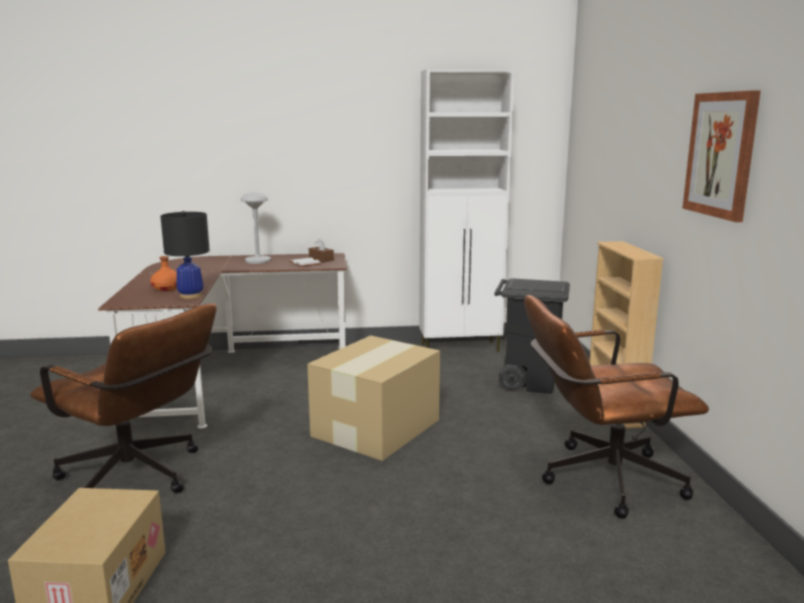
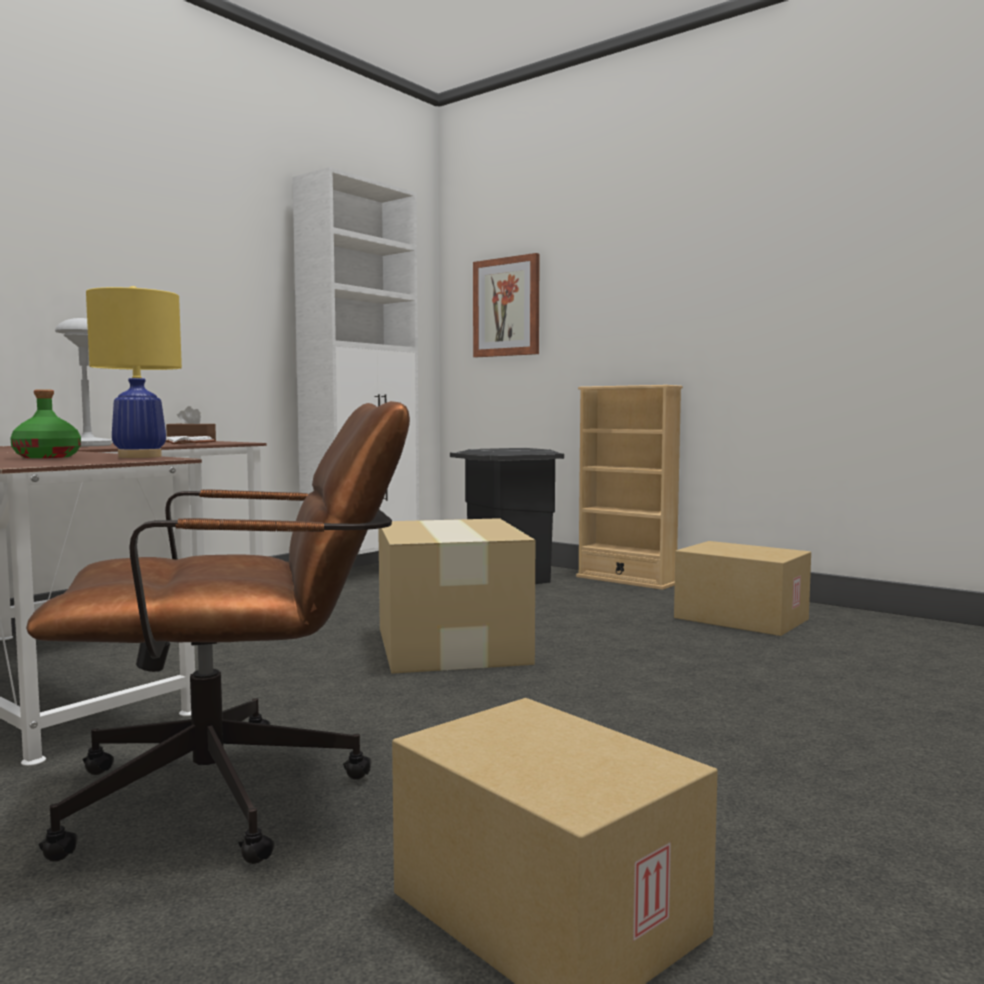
camera: 45 degrees left, 10 degrees down
orange bottle [150,256,177,291] -> green bottle [10,389,81,458]
black table lamp [160,211,210,299] -> yellow table lamp [86,286,182,458]
brown office chair [524,295,709,519] -> cardboard box [674,541,811,636]
picture [683,90,761,222] -> picture moved to [473,253,540,357]

